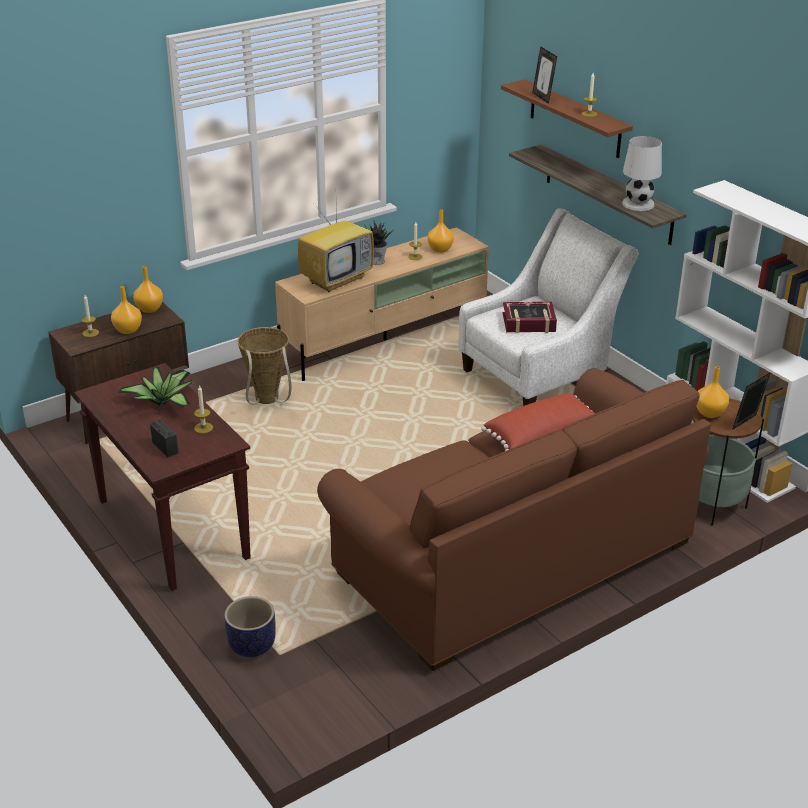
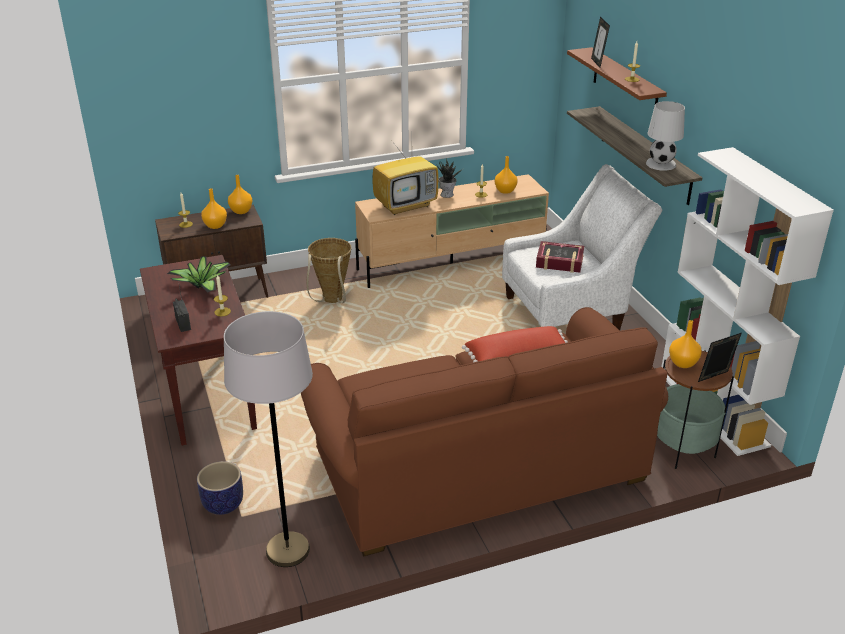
camera: 15 degrees right, 0 degrees up
none -> grey floor lamp [224,311,313,567]

